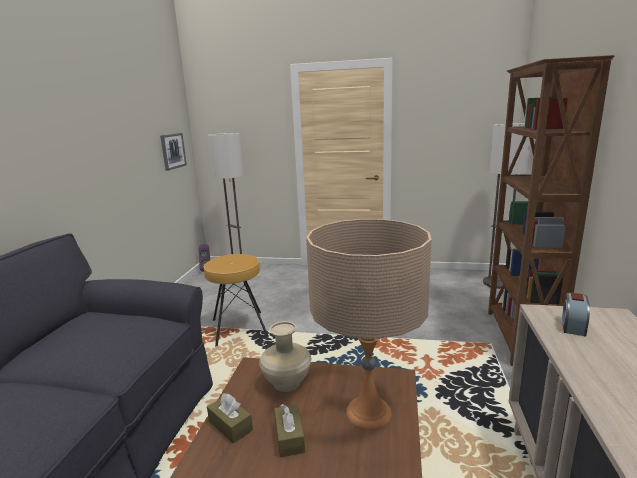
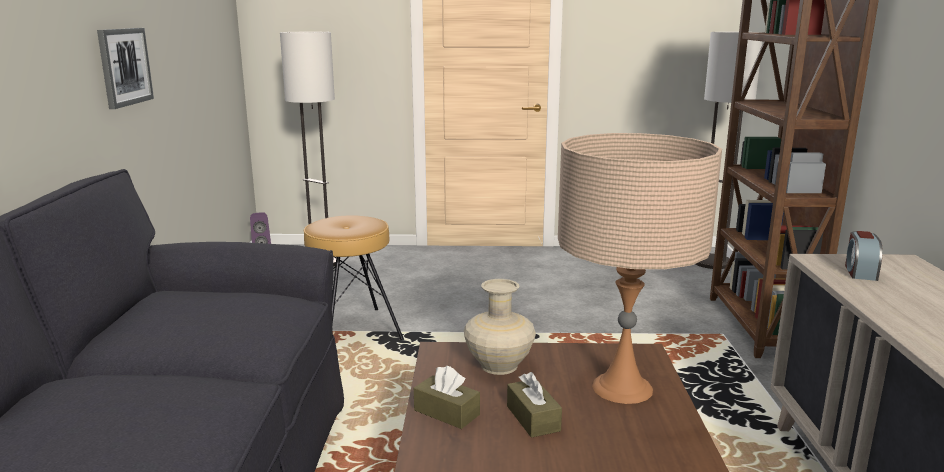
camera: 10 degrees left, 0 degrees up
picture [160,133,187,171] -> picture moved to [97,28,154,109]

